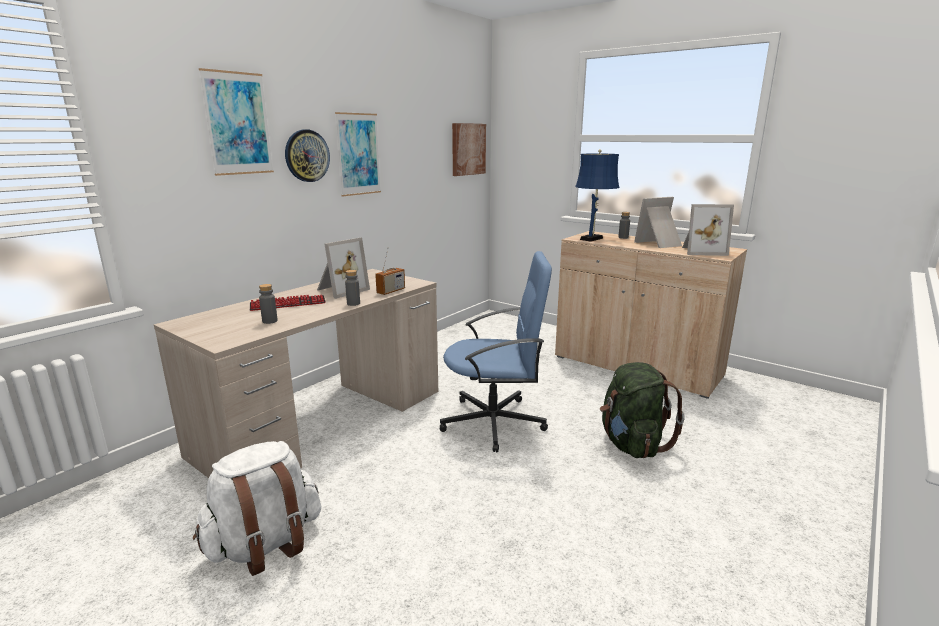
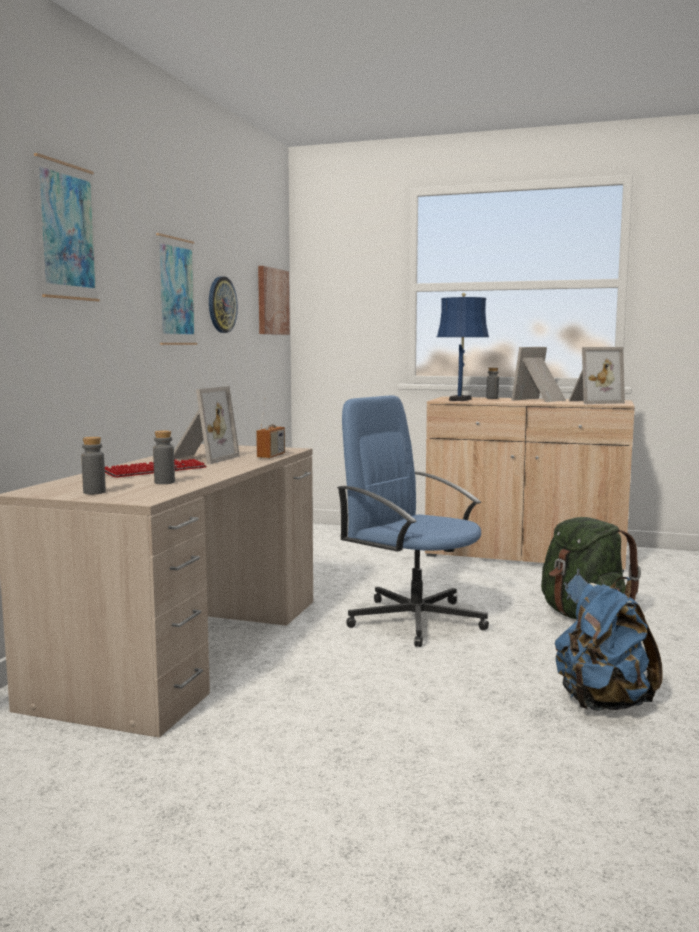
camera: 20 degrees left, 10 degrees down
white backpack [193,441,321,576] -> none
wall clock [285,130,330,182] -> wall clock moved to [209,276,238,333]
grey bottle [345,270,360,306] -> grey bottle moved to [81,437,106,494]
blue office chair [440,251,552,452] -> blue office chair turned 120 degrees counterclockwise [337,395,489,647]
none -> blue backpack [555,577,663,711]

